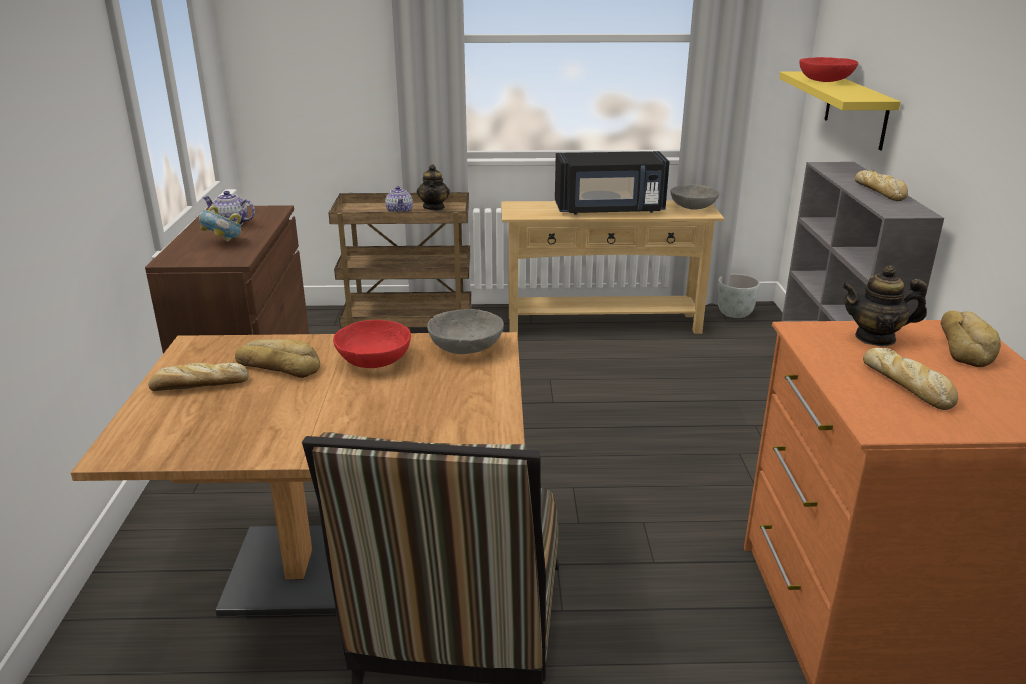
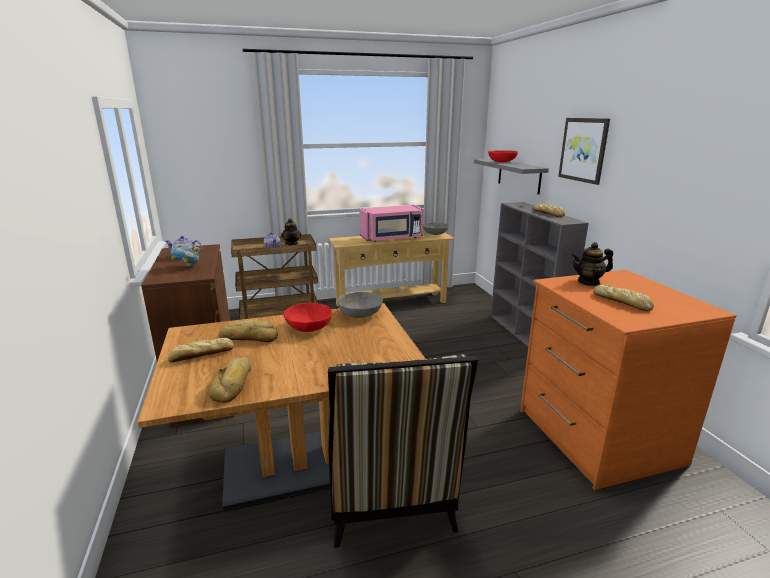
camera: 15 degrees left, 5 degrees down
black microwave [555,151,670,215] -> pink microwave [359,205,424,242]
grey planter [718,274,760,318] -> none
yellow shelf [779,72,901,151] -> grey shelf [474,159,549,195]
bread [941,311,1001,367] -> bread moved to [208,357,251,403]
none -> picture [558,118,610,185]

